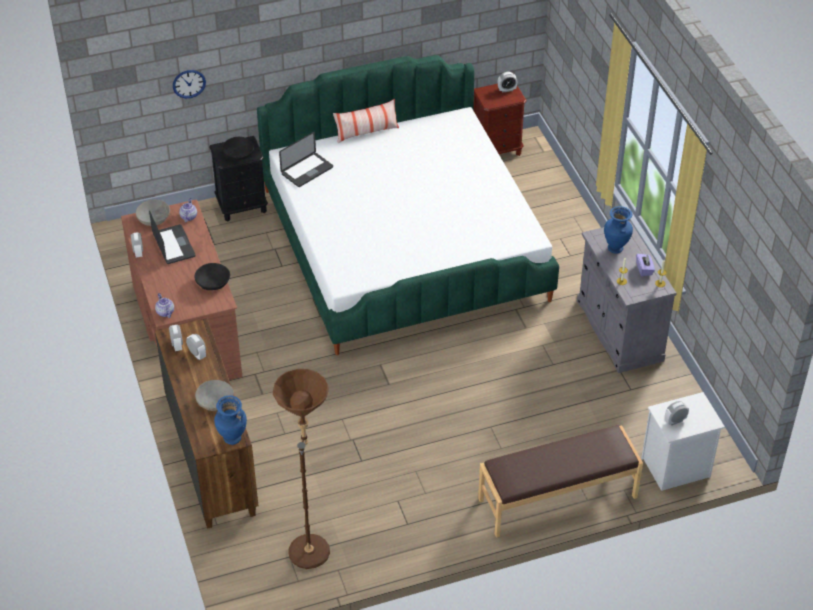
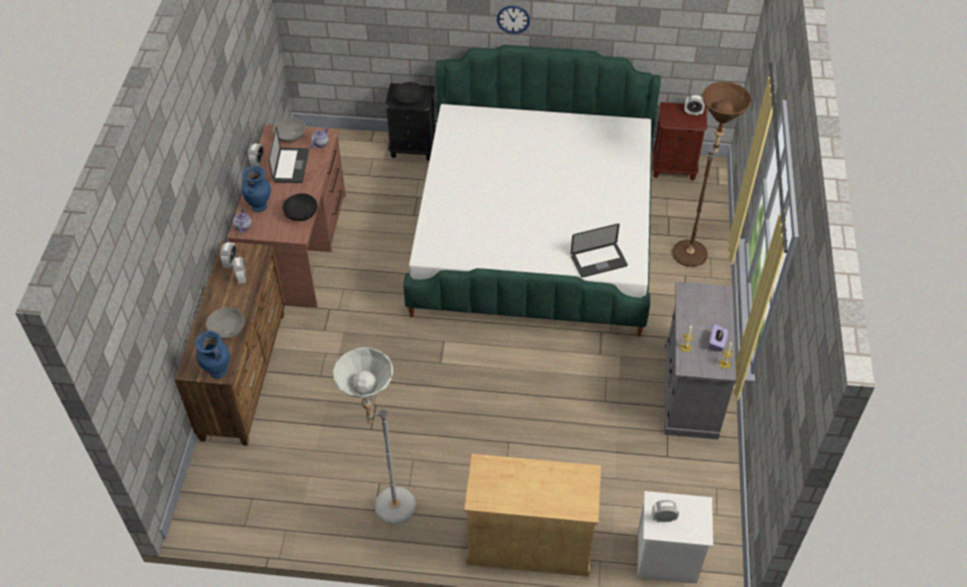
camera: 25 degrees right, 5 degrees up
wall clock [173,70,206,98] -> wall clock moved to [497,6,530,34]
brown floor lamp [273,369,330,569] -> brown floor lamp moved to [672,82,751,267]
laptop [279,132,333,187] -> laptop moved to [571,223,628,278]
pillow [333,99,399,143] -> none
brown bench [478,425,643,538] -> beige cabinet [464,454,601,577]
blue vase [604,206,633,254] -> blue vase moved to [241,166,271,212]
none -> grey floor lamp [333,348,416,524]

